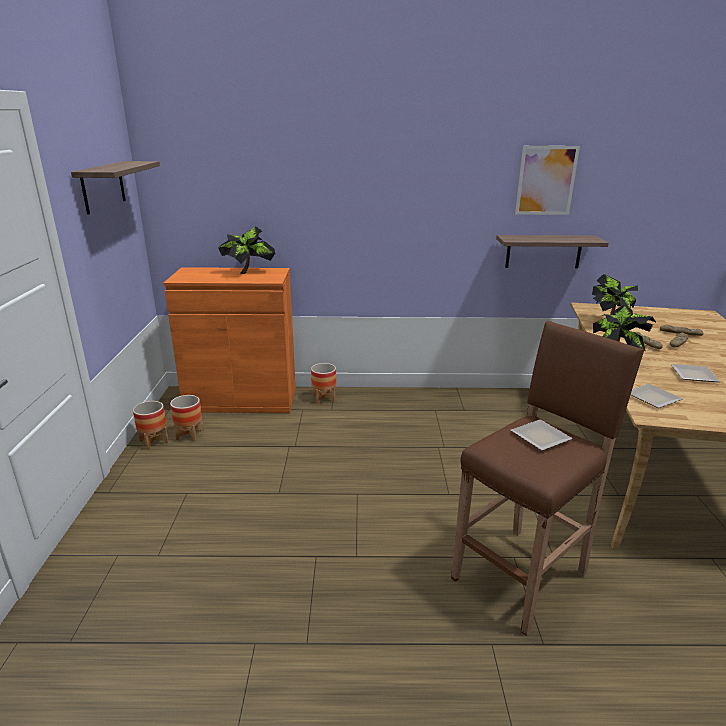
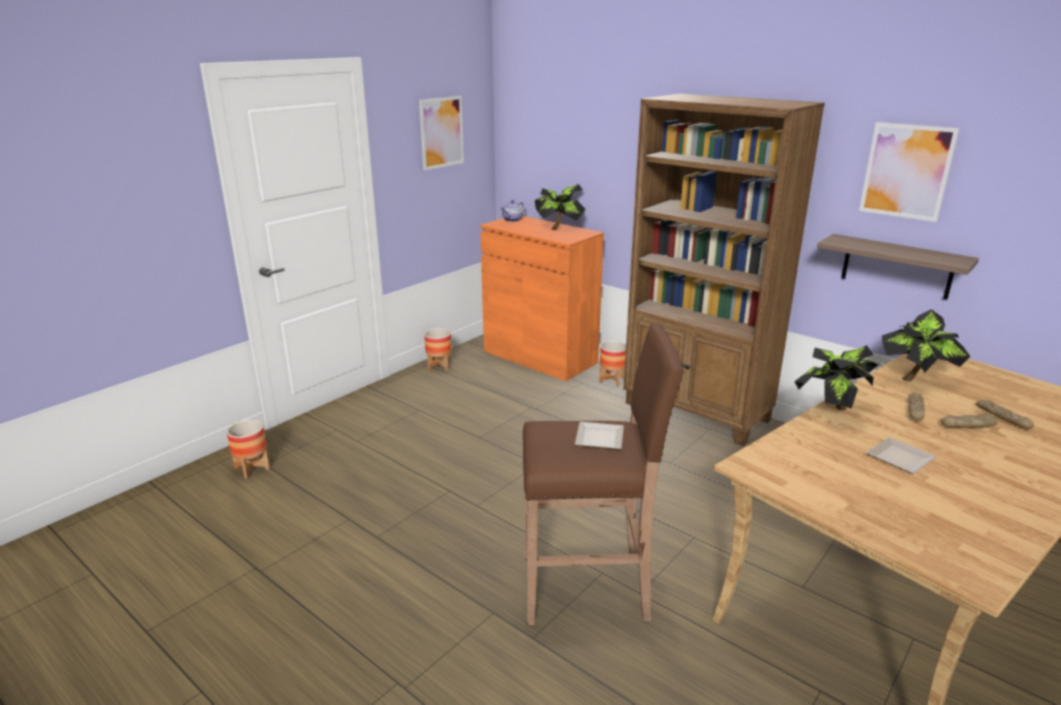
camera: 40 degrees right, 0 degrees up
shelf [71,161,160,215] -> picture [419,96,464,170]
planter [170,395,204,441] -> planter moved to [227,420,270,479]
plate [631,384,682,408] -> none
none -> teapot [501,200,524,222]
none -> brown bookcase [623,94,825,446]

